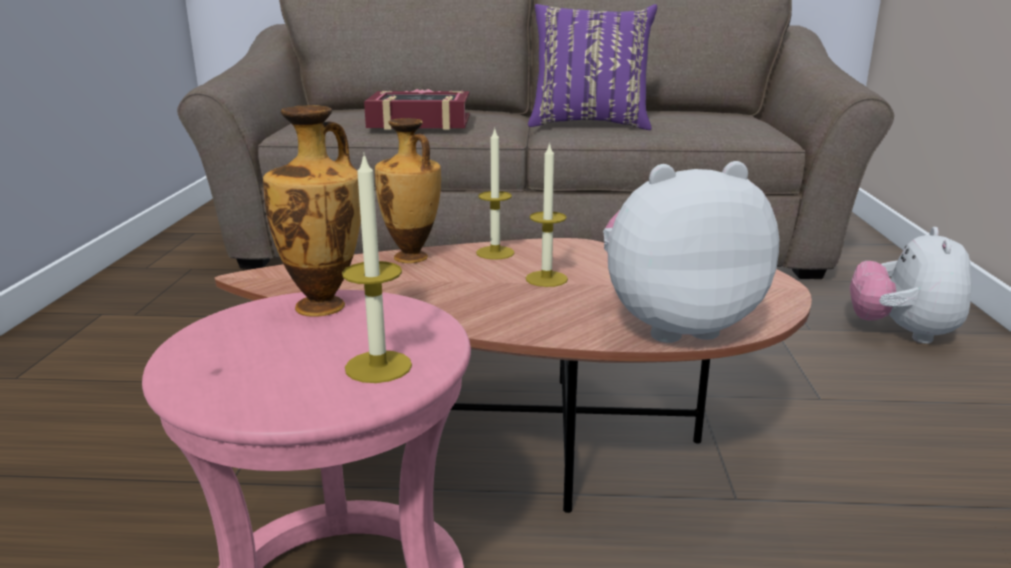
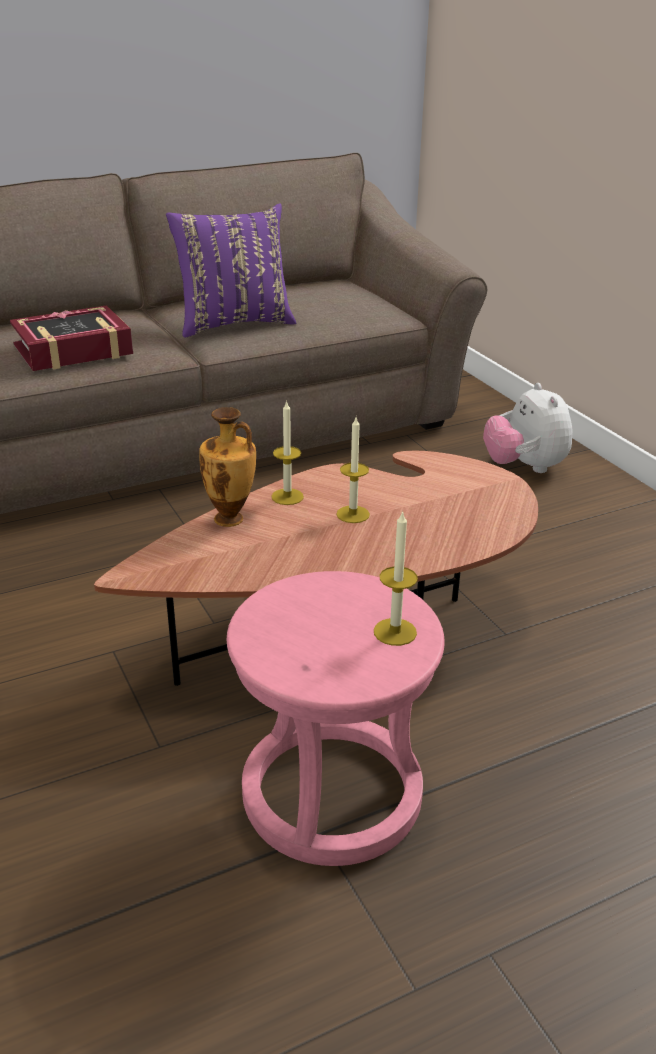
camera: 30 degrees left, 10 degrees up
vase [263,105,361,317] -> none
plush toy [603,161,779,343] -> none

